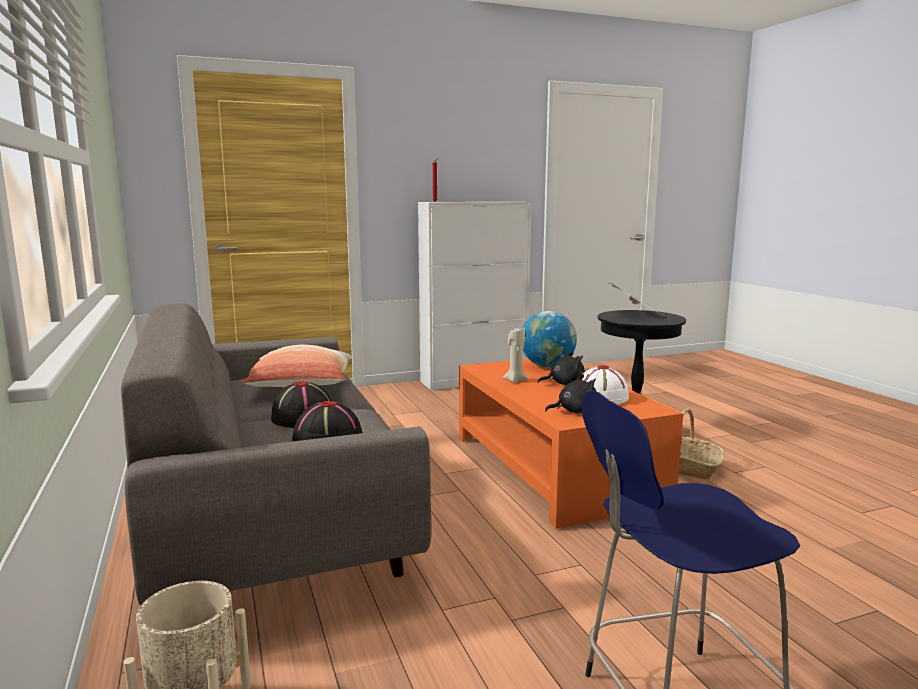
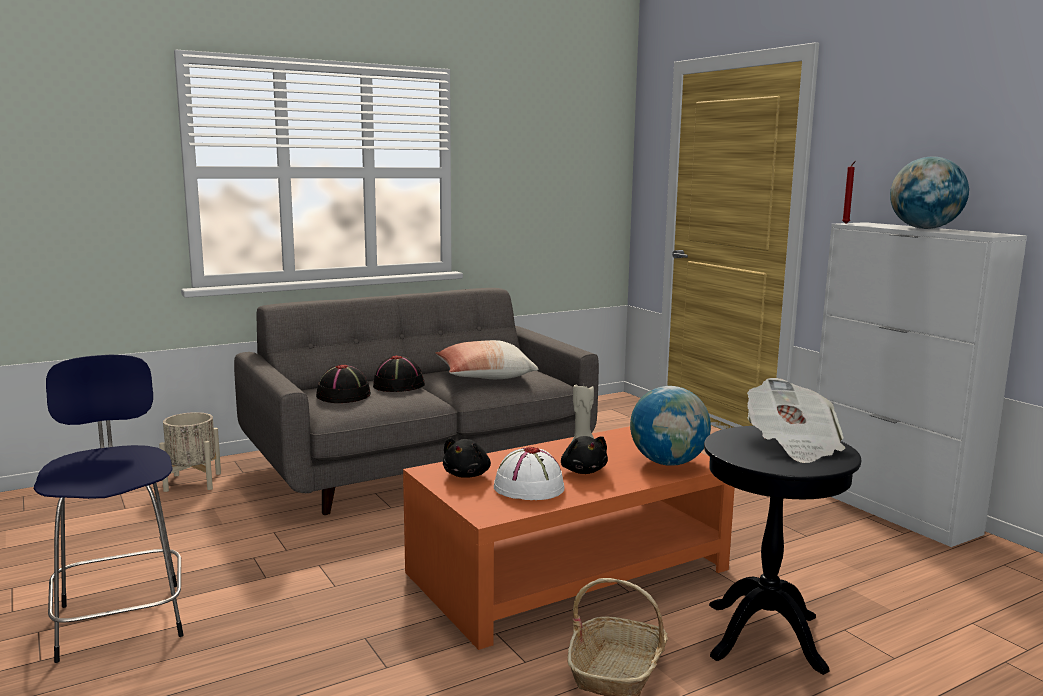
camera: 80 degrees right, 0 degrees up
black plush toy [545,375,597,413] -> black plush toy turned 45 degrees clockwise [443,438,491,478]
none -> globe [890,156,969,229]

